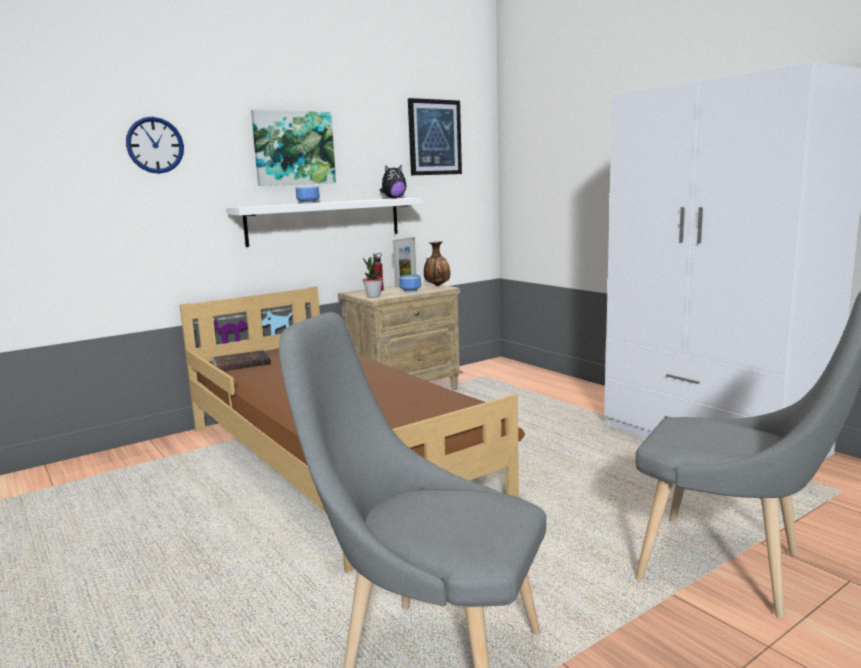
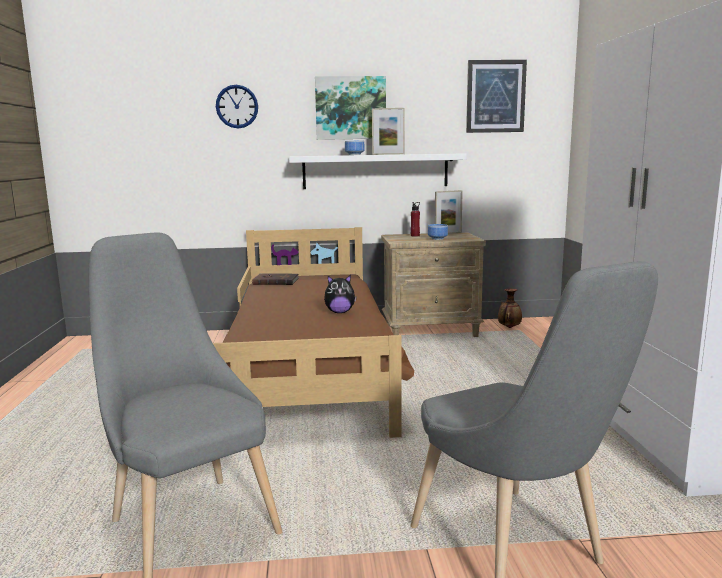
camera: 30 degrees right, 0 degrees up
potted plant [363,257,383,297] -> none
plush toy [380,165,406,199] -> plush toy moved to [324,275,357,313]
vase [424,241,450,286] -> vase moved to [498,289,522,328]
none -> picture frame [372,108,405,155]

